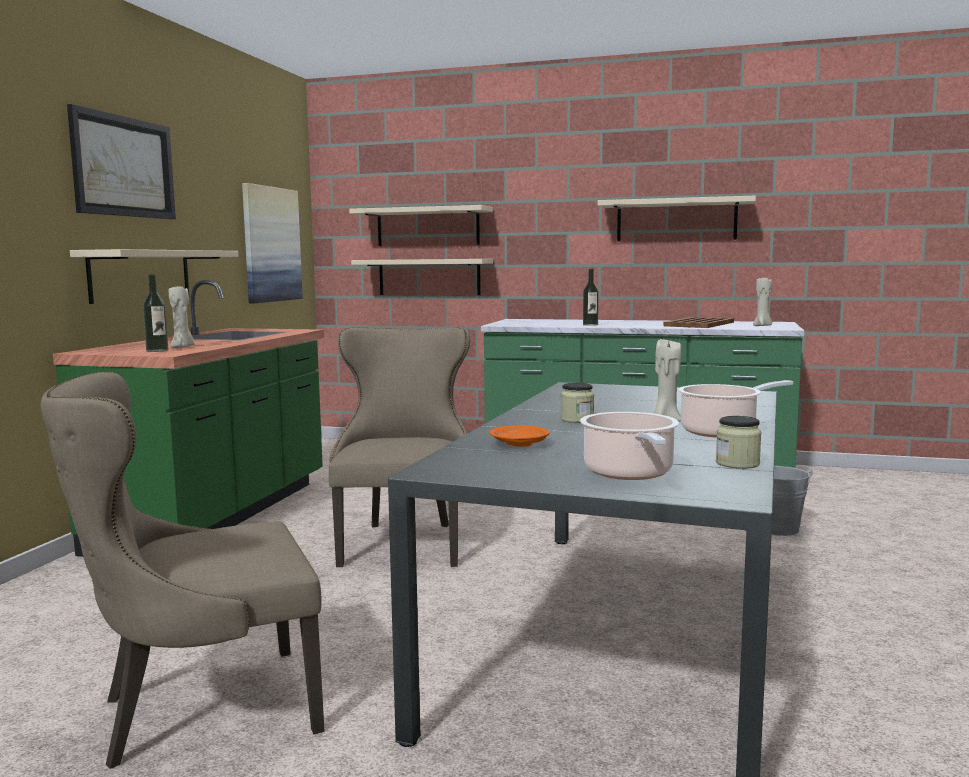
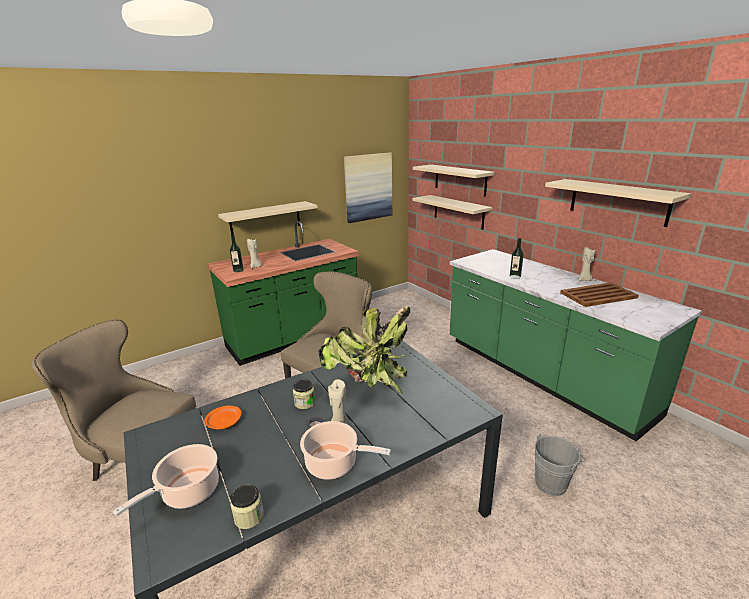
camera: 40 degrees right, 15 degrees up
picture [67,104,176,219] -> none
beige candle [753,278,772,326] -> beige candle moved to [578,247,596,281]
none -> potted plant [318,306,410,394]

